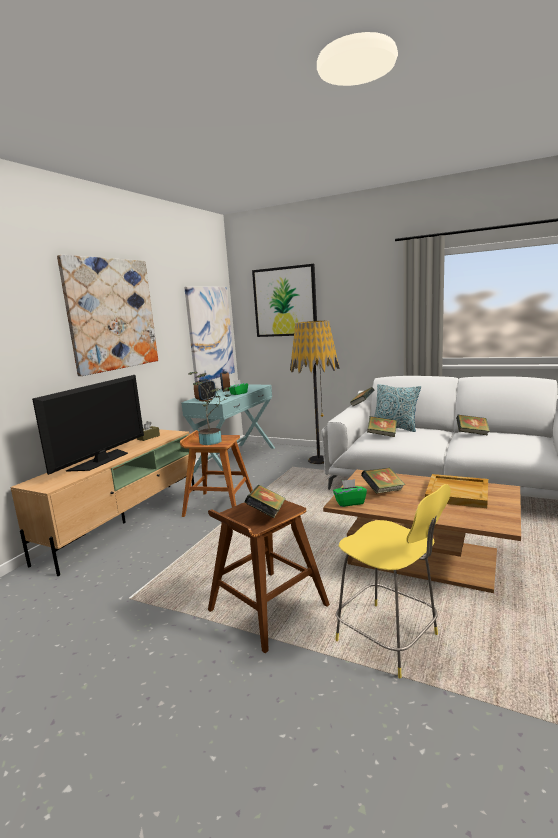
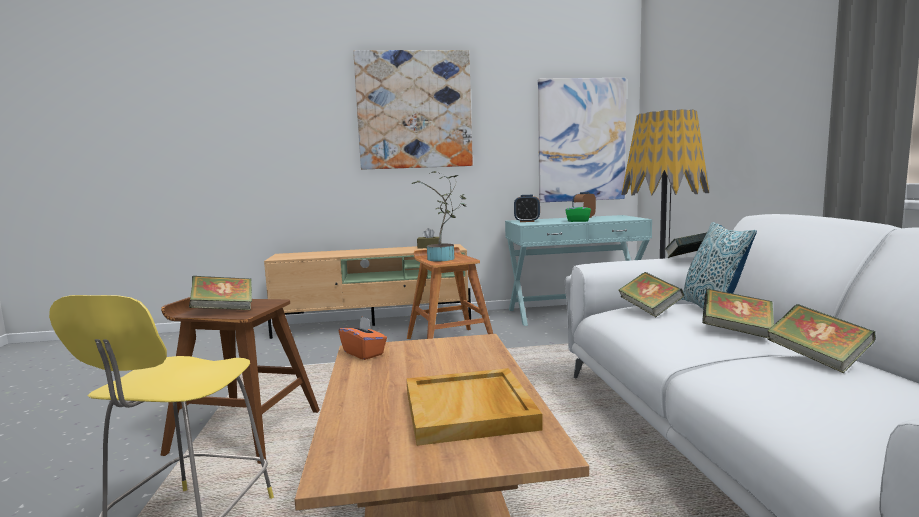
camera: 55 degrees right, 5 degrees down
television [32,375,144,475] -> none
picture [252,264,317,337] -> none
green tissue box [333,479,367,507] -> orange tissue box [339,316,387,360]
book [361,468,405,494] -> book moved to [702,288,774,338]

